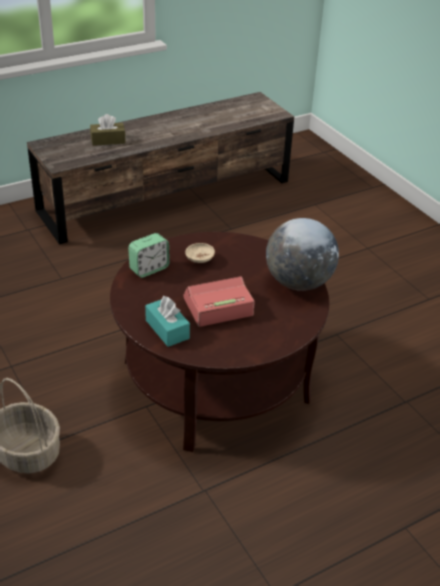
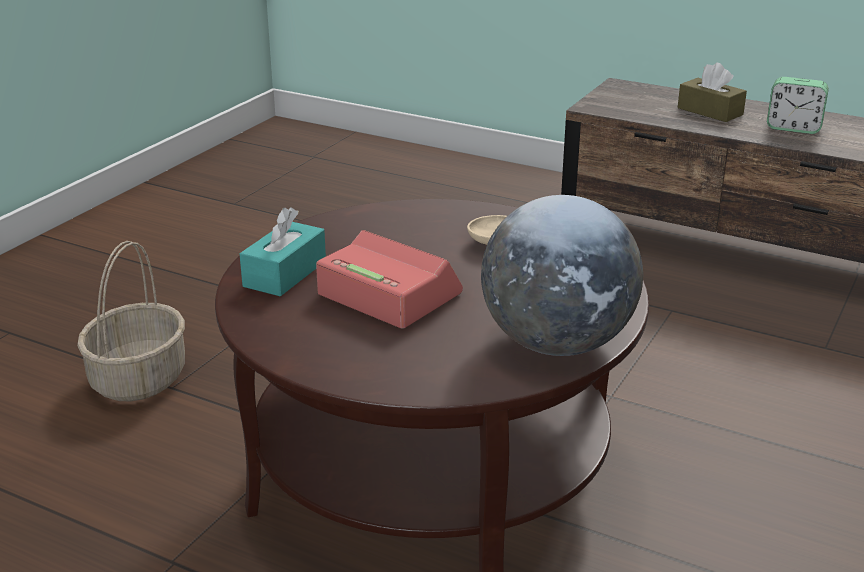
camera: 60 degrees right, 10 degrees down
alarm clock [128,233,170,278] -> alarm clock moved to [767,77,829,134]

